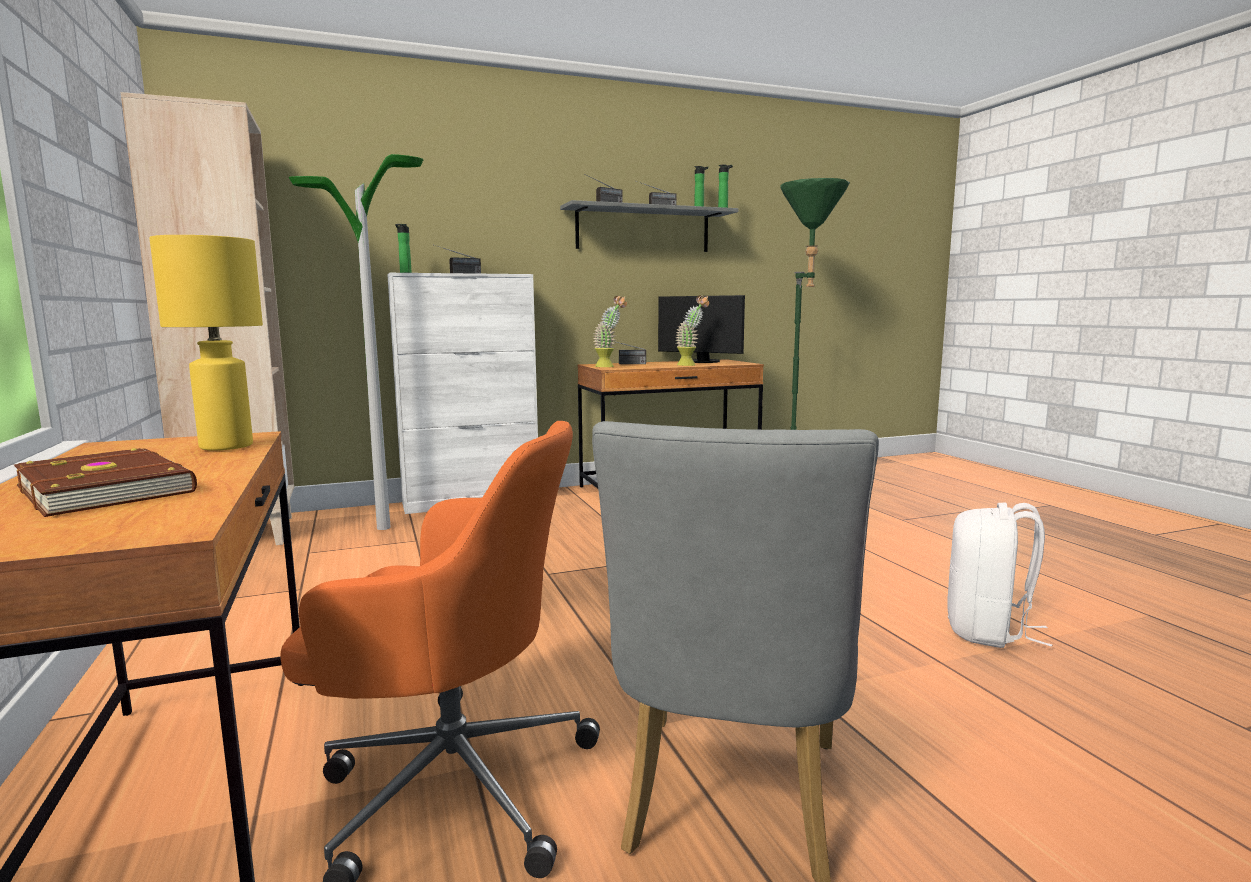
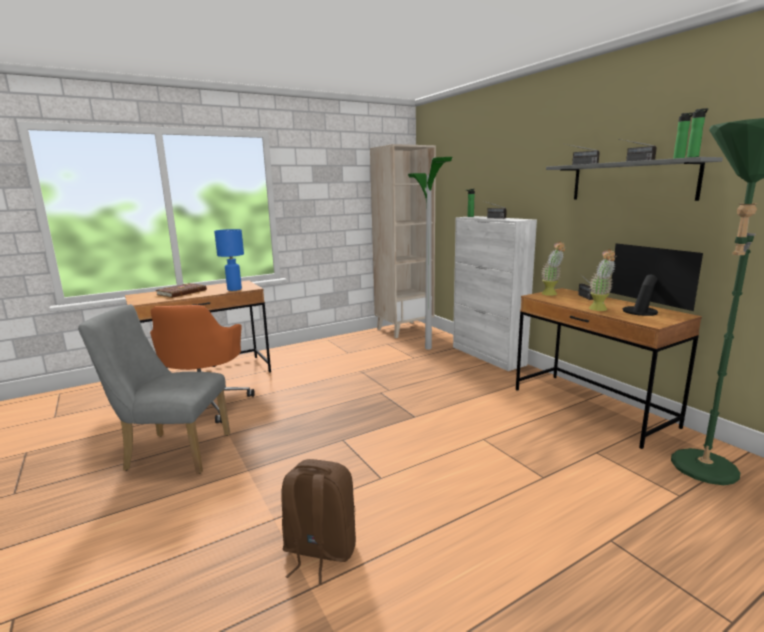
camera: 80 degrees right, 5 degrees up
yellow table lamp [149,235,263,451] -> blue table lamp [214,229,244,291]
monitor [658,295,745,363] -> monitor turned 135 degrees clockwise [610,243,703,316]
white backpack [947,502,1053,648] -> brown backpack [282,459,356,584]

